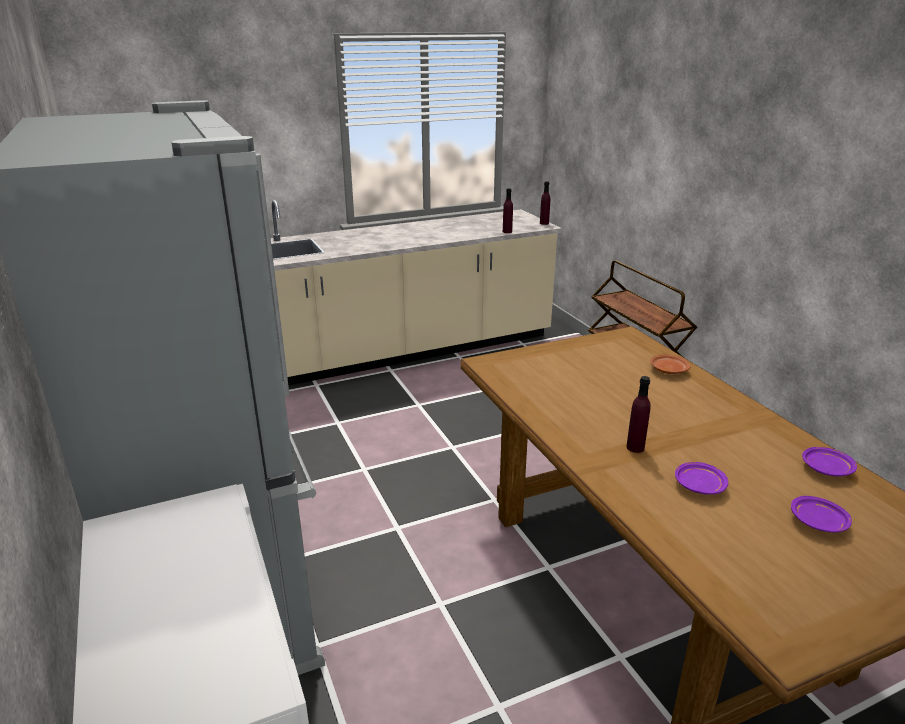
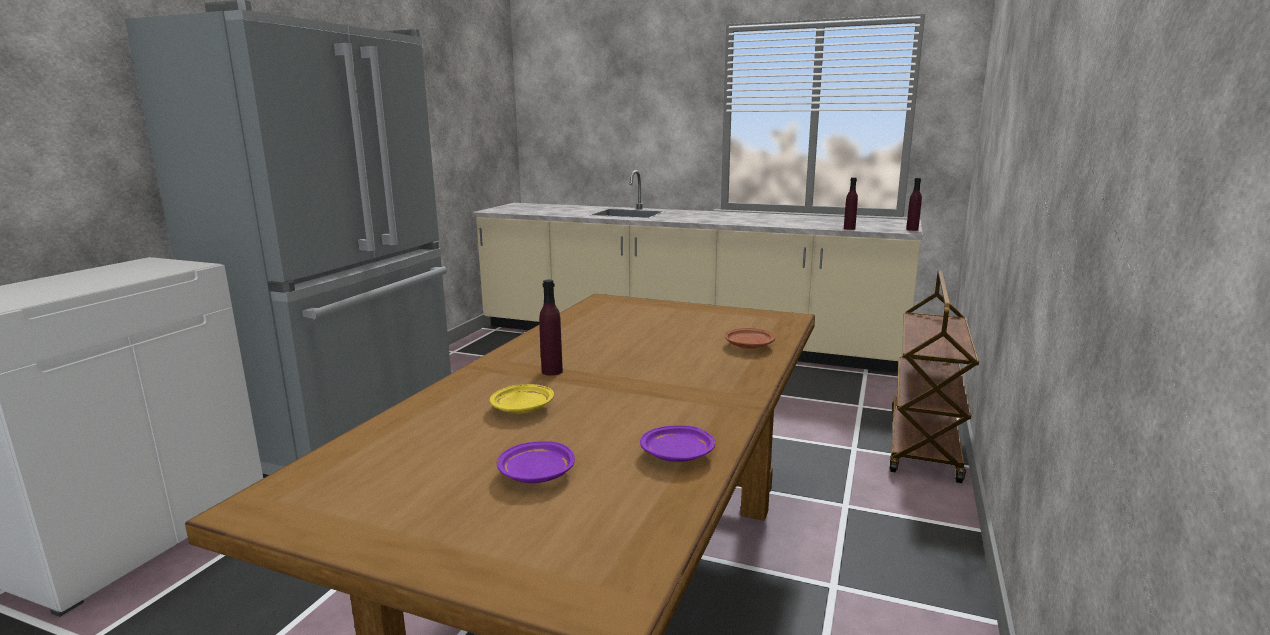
camera: 45 degrees right, 10 degrees down
purple plate [675,462,728,494] -> yellow plate [490,384,554,413]

